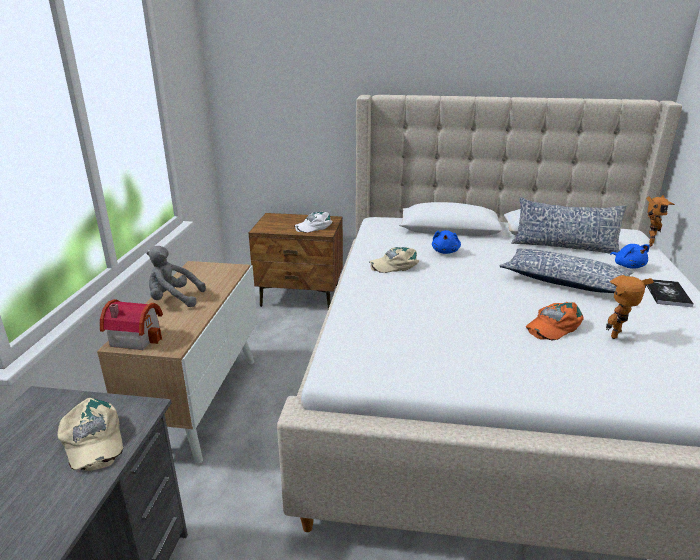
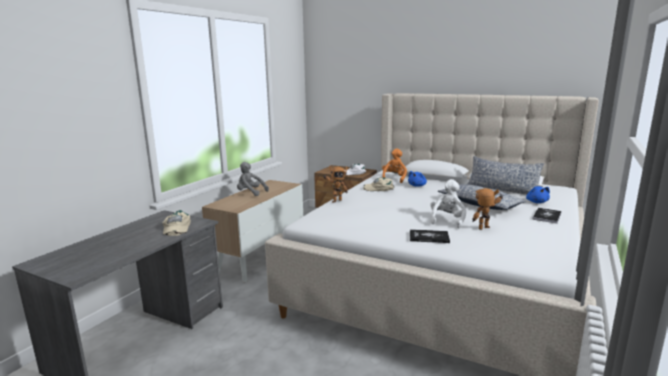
camera: 20 degrees right, 10 degrees down
toy house [100,299,163,350] -> none
orange cap [526,302,584,340] -> white plush toy [430,179,466,228]
toy robot [646,195,675,247] -> toy robot moved to [323,165,348,202]
none -> orange plush toy [382,148,407,183]
none -> book [410,229,450,243]

